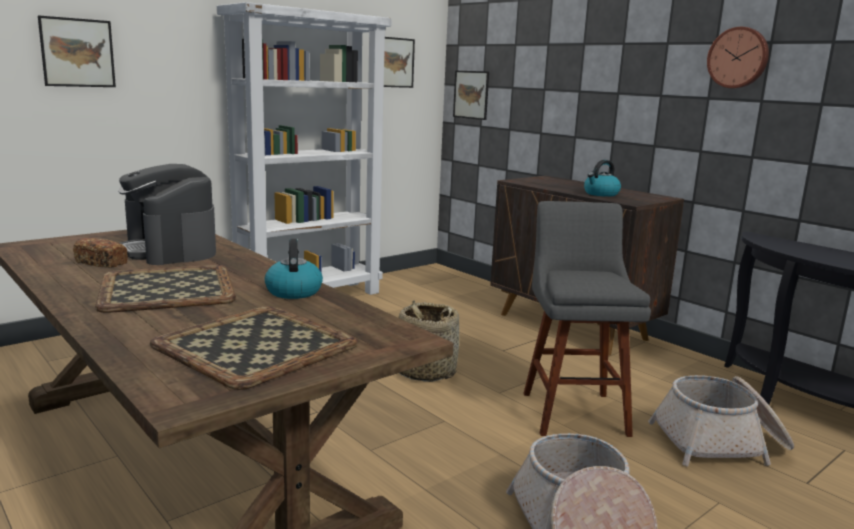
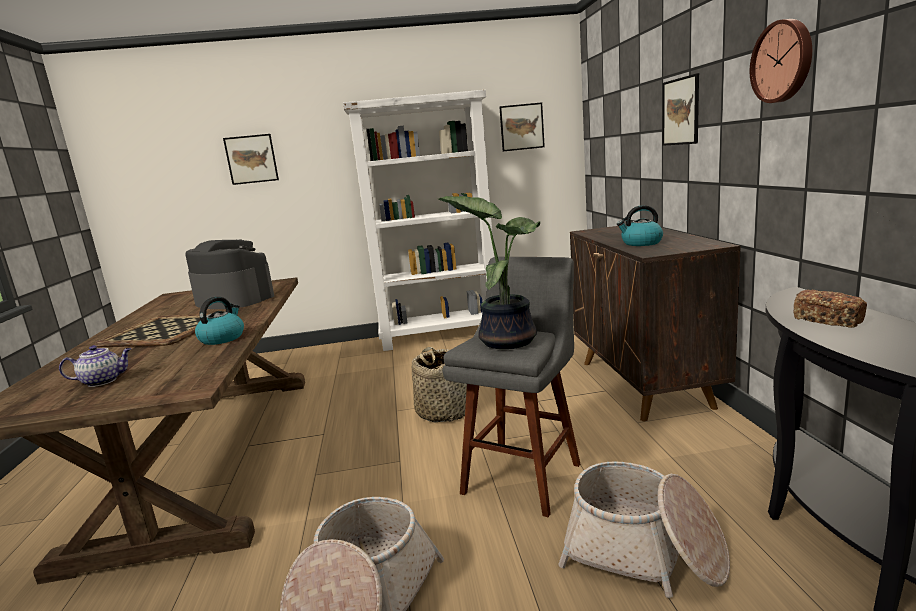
camera: 35 degrees right, 0 degrees up
bread [73,238,128,268] -> bread moved to [793,289,867,328]
coffee machine [118,164,216,265] -> coffee machine turned 120 degrees clockwise [185,239,274,309]
tray [150,306,358,390] -> teapot [59,345,132,387]
picture [453,71,489,120] -> picture moved to [662,73,699,146]
none -> potted plant [438,196,540,349]

